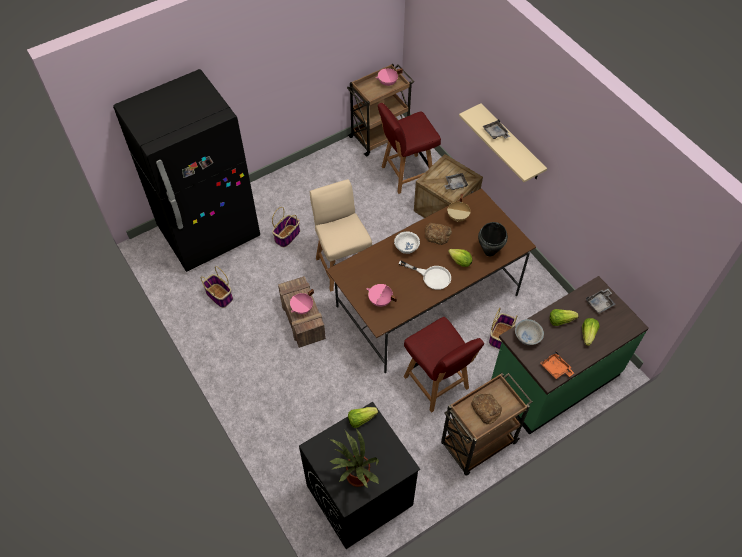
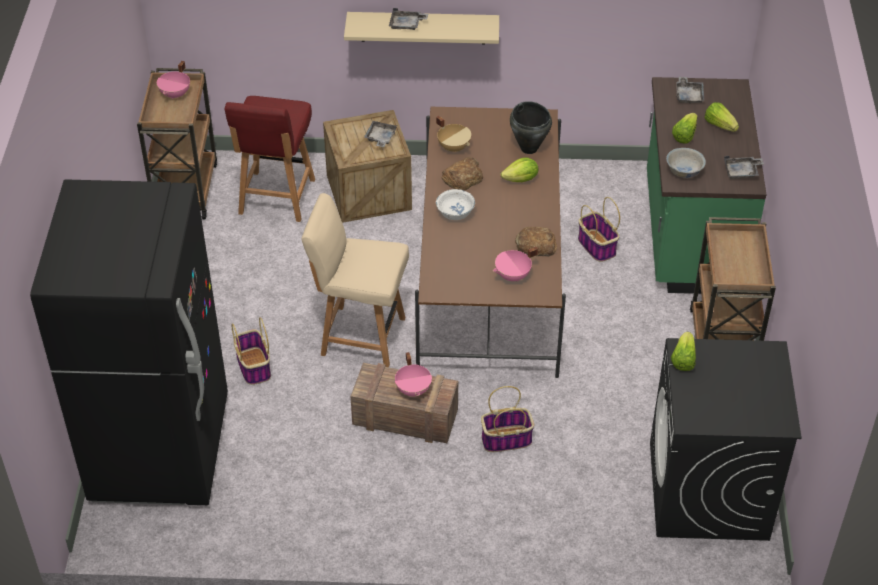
camera: 55 degrees left, 10 degrees down
basket [201,266,233,308] -> basket moved to [481,386,534,452]
potted plant [329,429,379,488] -> none
white frying pan [399,260,451,290] -> none
red chair [404,317,484,413] -> none
bread [471,394,502,424] -> bread moved to [515,227,557,256]
orange tray [540,351,574,379] -> grey tray [724,156,764,179]

